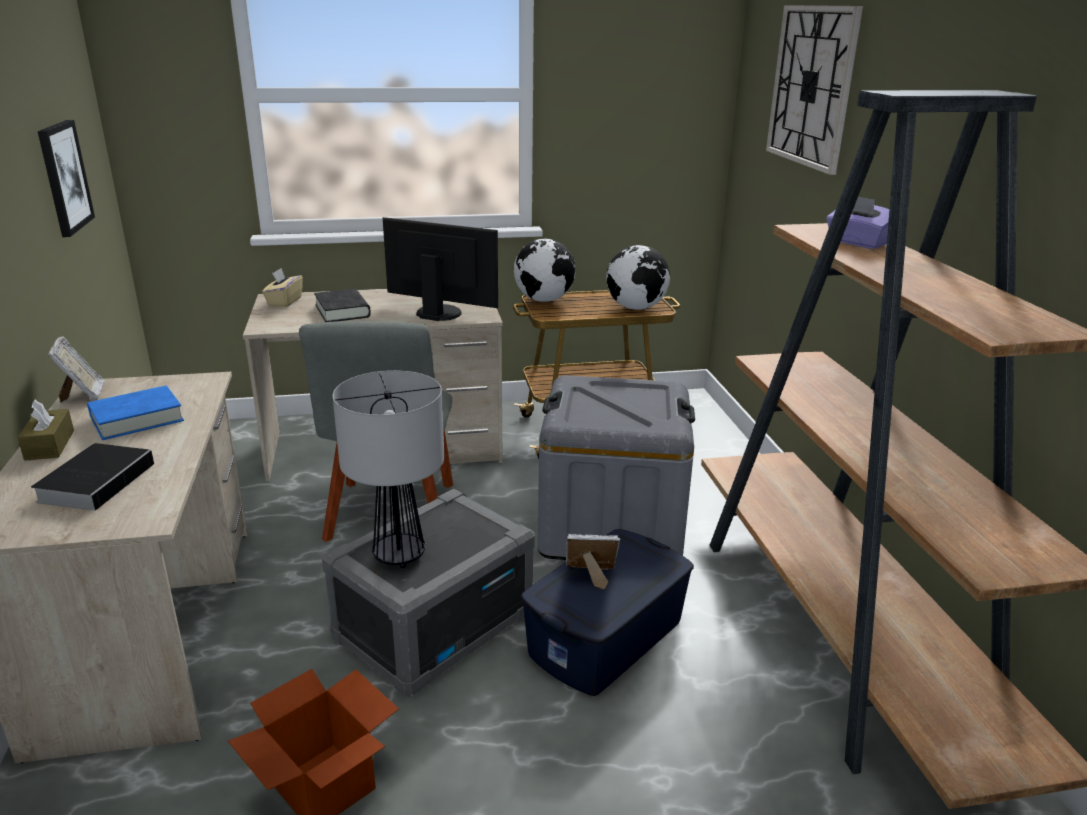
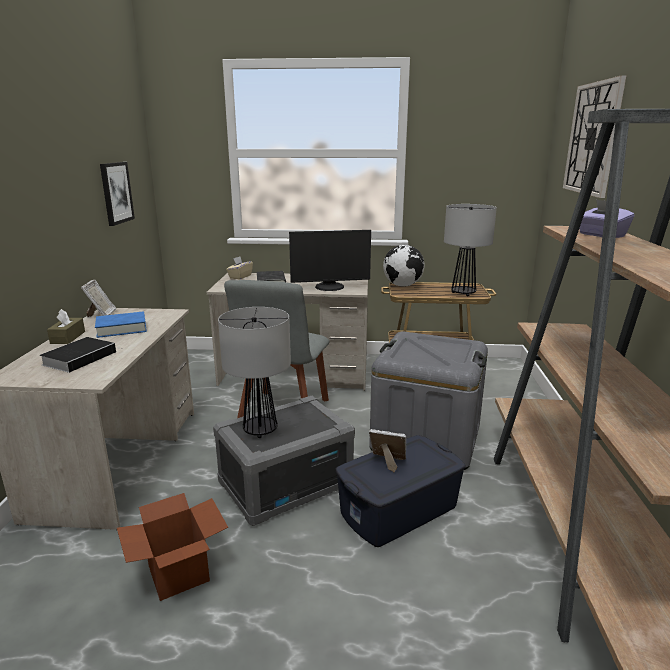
camera: 15 degrees right, 5 degrees down
monitor [383,217,498,321] -> monitor turned 135 degrees clockwise [289,230,371,291]
globe [606,245,670,310] -> table lamp [444,204,497,297]

